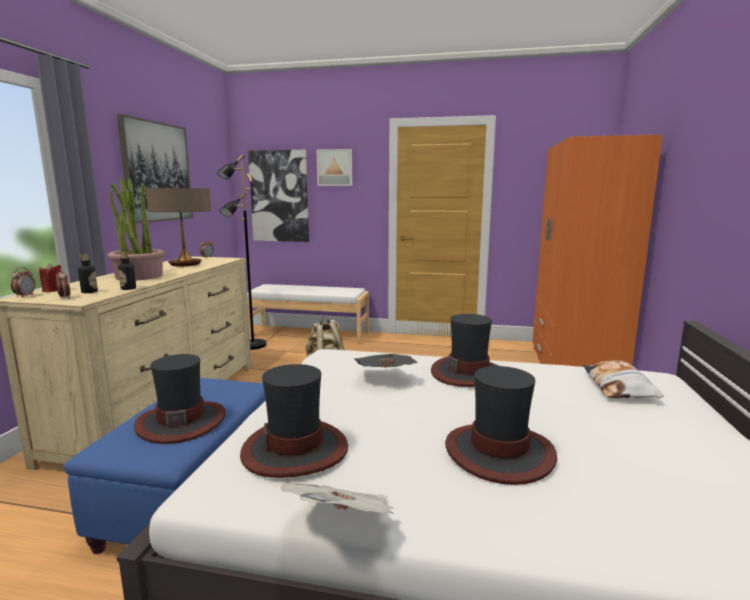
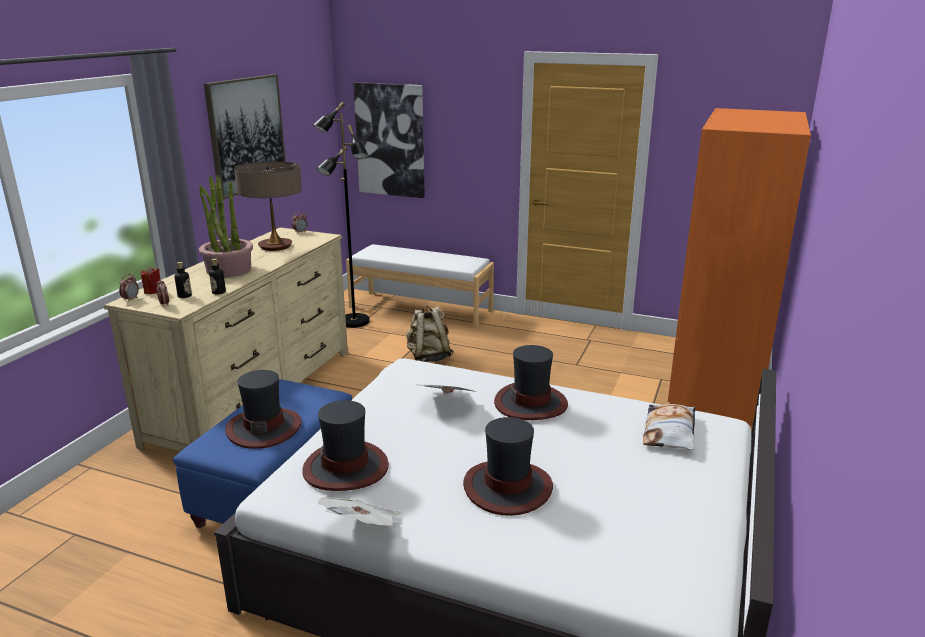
camera: 10 degrees right, 10 degrees up
picture [317,149,352,186] -> none

